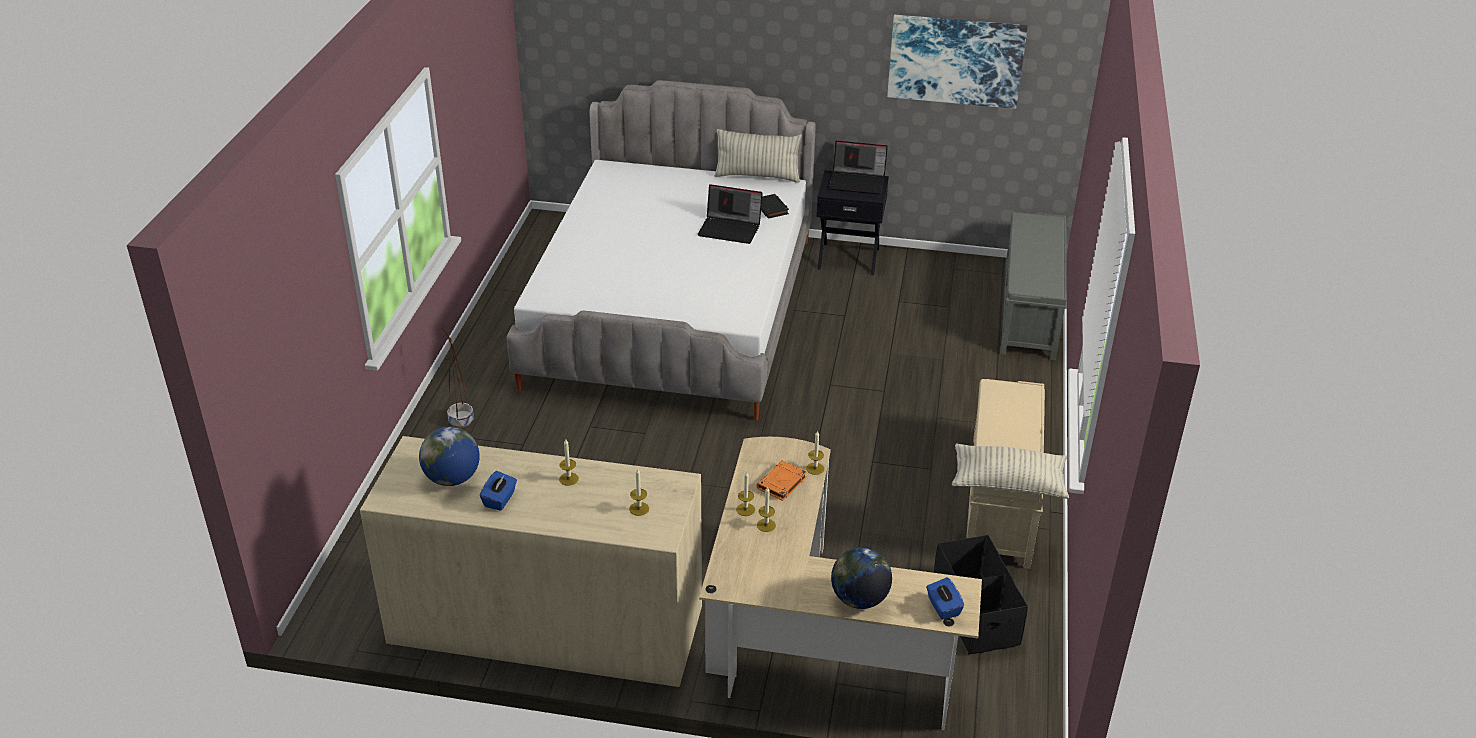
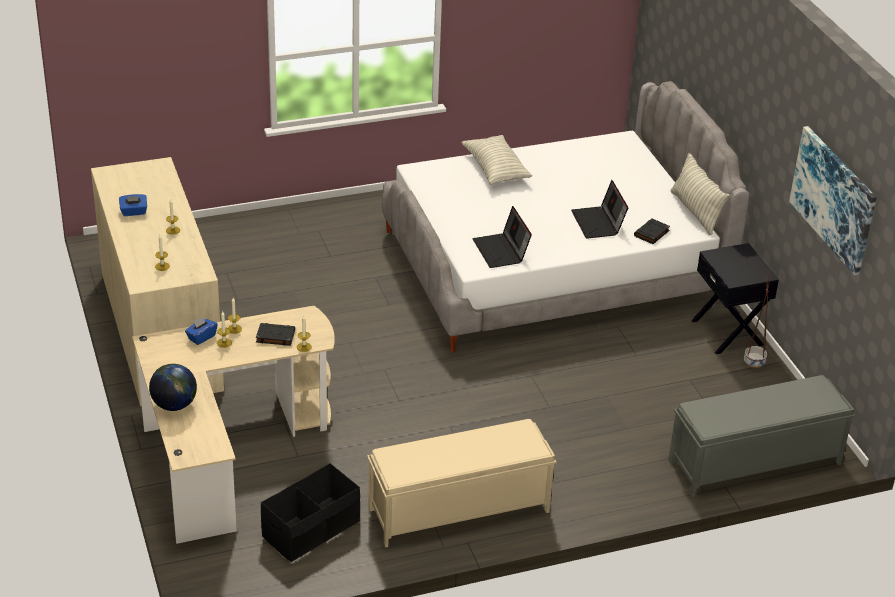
camera: 60 degrees right, 0 degrees up
globe [419,427,480,486] -> none
brown planter [441,324,474,428] -> brown planter moved to [744,277,770,368]
orange book [756,460,807,501] -> black book [256,323,295,346]
laptop [829,141,888,195] -> laptop moved to [473,206,532,268]
blue tissue box [926,577,964,620] -> blue tissue box moved to [185,316,218,345]
pillow [951,443,1069,499] -> pillow moved to [461,135,532,185]

